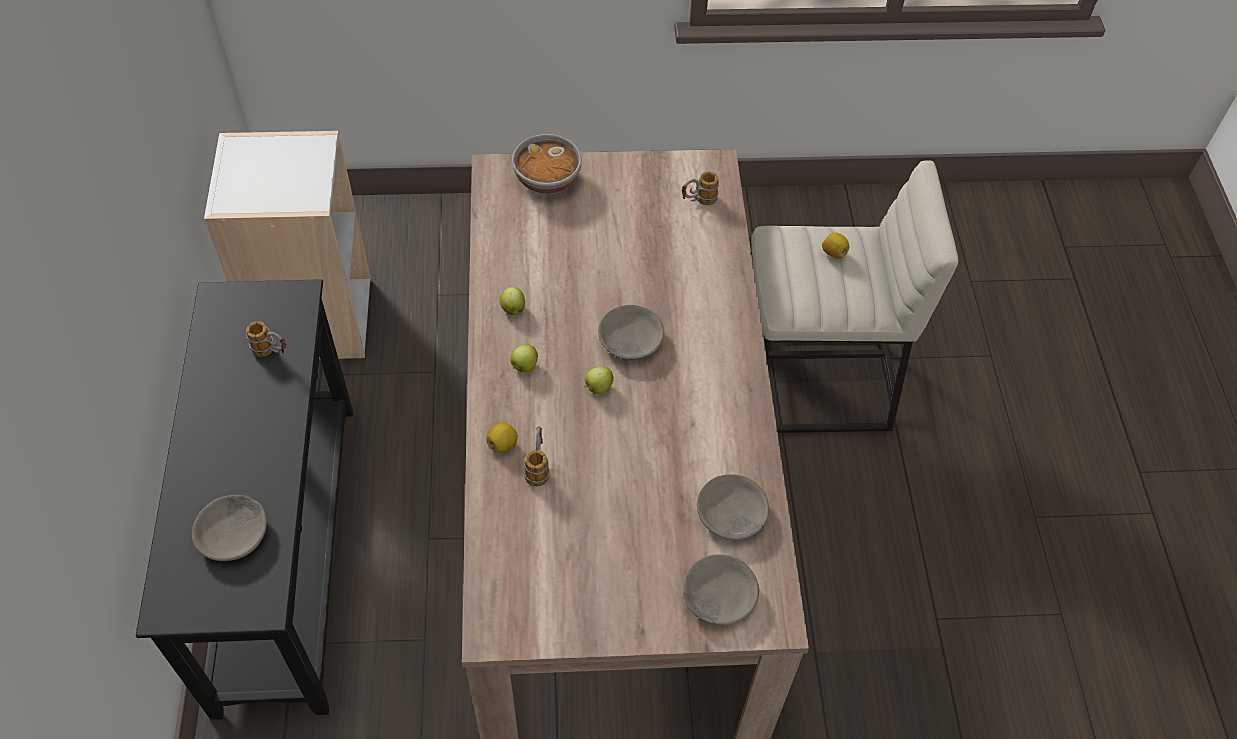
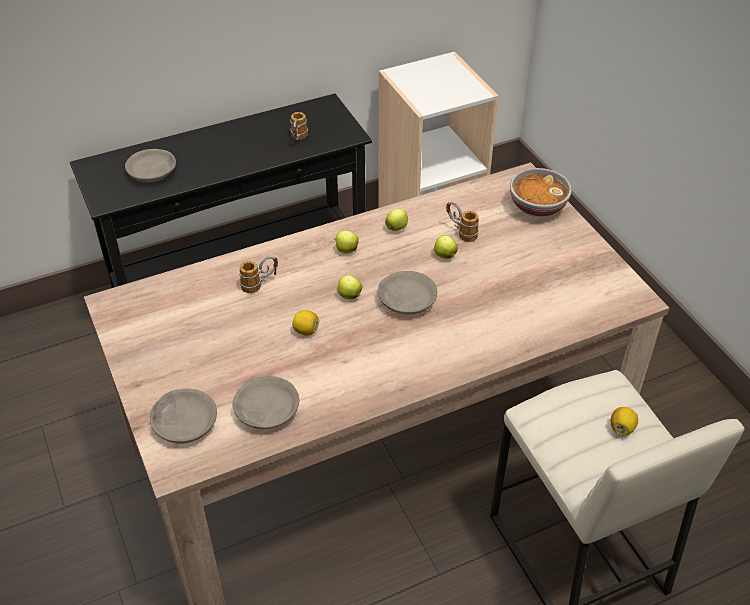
camera: 70 degrees right, 10 degrees down
lemon [486,422,518,453] -> lemon moved to [292,310,319,335]
mug [682,171,719,205] -> mug moved to [446,202,479,242]
none -> apple [434,235,458,259]

